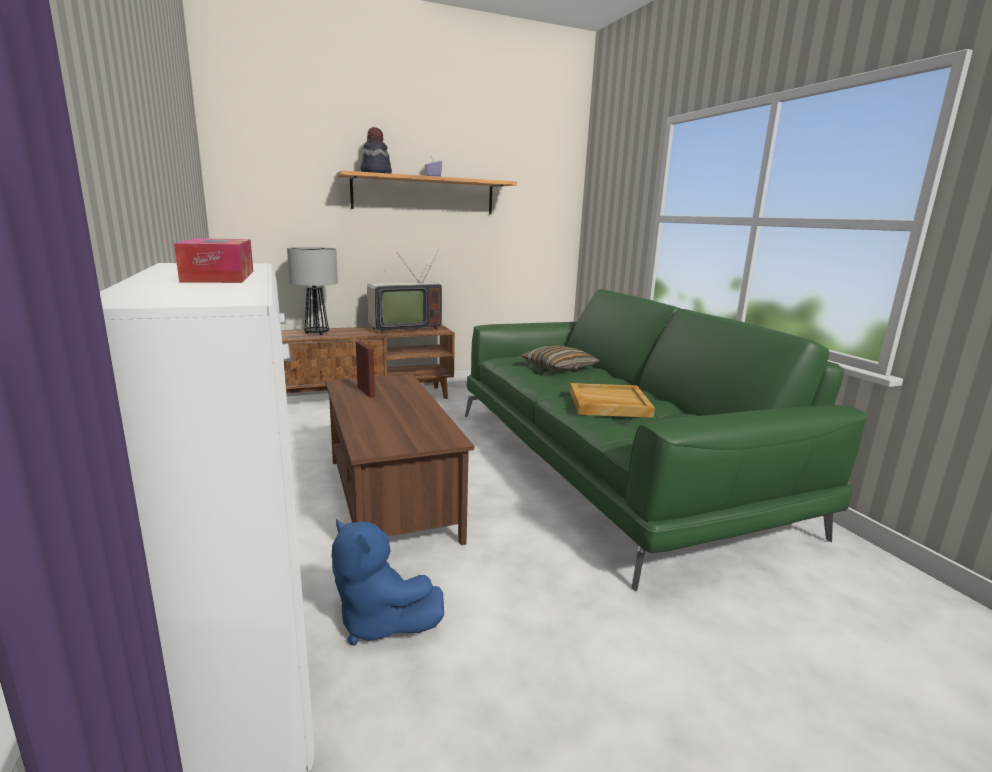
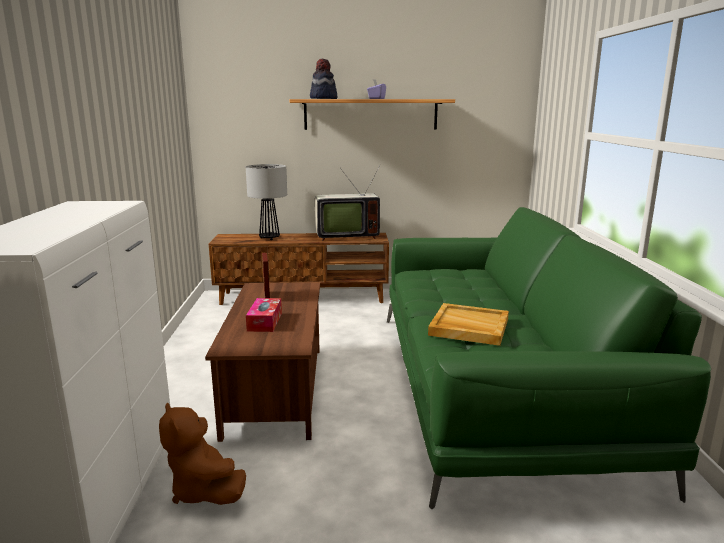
camera: 20 degrees right, 0 degrees up
tissue box [174,238,253,283] -> tissue box moved to [246,298,282,332]
blue plush toy [332,519,444,645] -> brown plush toy [159,402,246,505]
pillow [521,345,600,372] -> none

